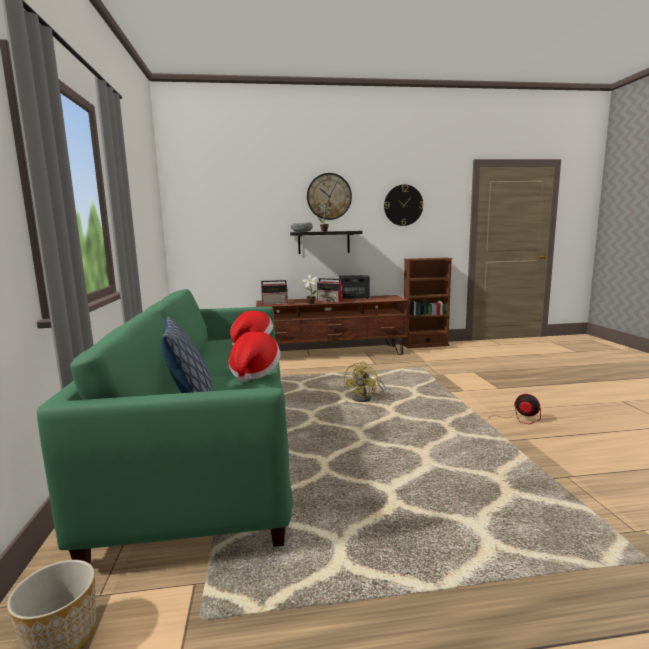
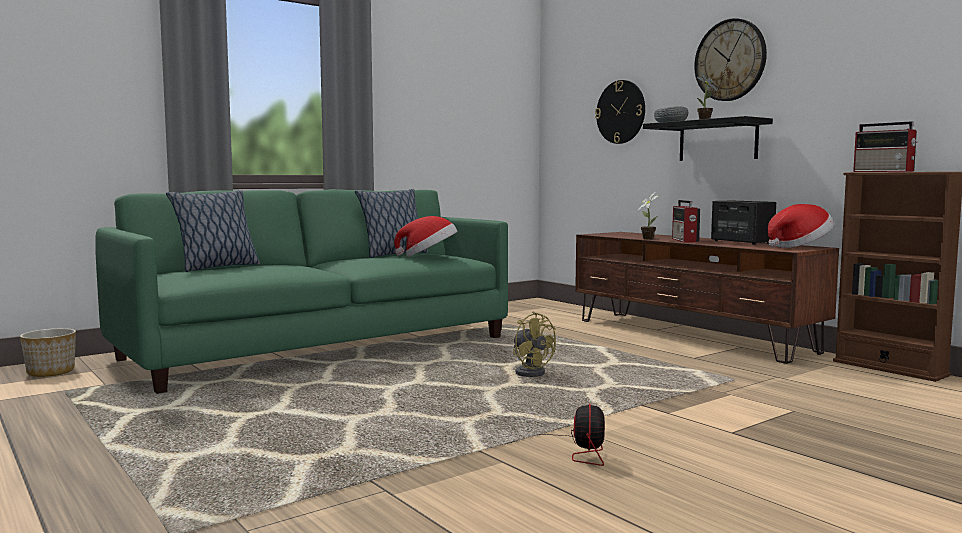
camera: 60 degrees right, 5 degrees down
hat [229,332,280,382] -> hat moved to [768,204,834,248]
radio [261,280,288,305] -> radio moved to [853,121,917,172]
yellow fan [344,362,386,402] -> yellow fan turned 120 degrees counterclockwise [513,312,556,377]
wall clock [384,185,423,226] -> wall clock moved to [595,80,645,144]
none -> pillow [355,189,428,258]

